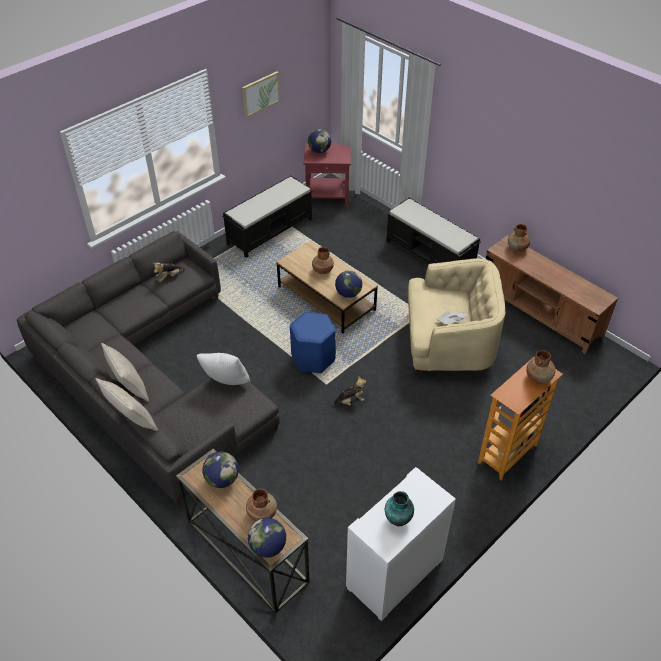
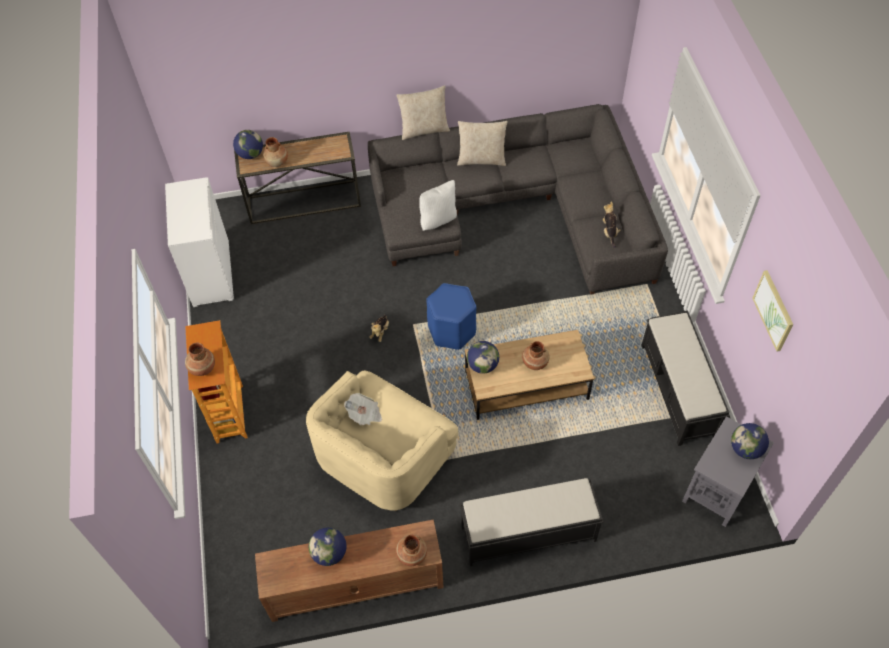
camera: 125 degrees right, 10 degrees up
globe [202,452,239,488] -> globe moved to [309,527,347,566]
red side table [303,144,351,207] -> grey side table [682,417,774,527]
vase [385,491,414,526] -> none

